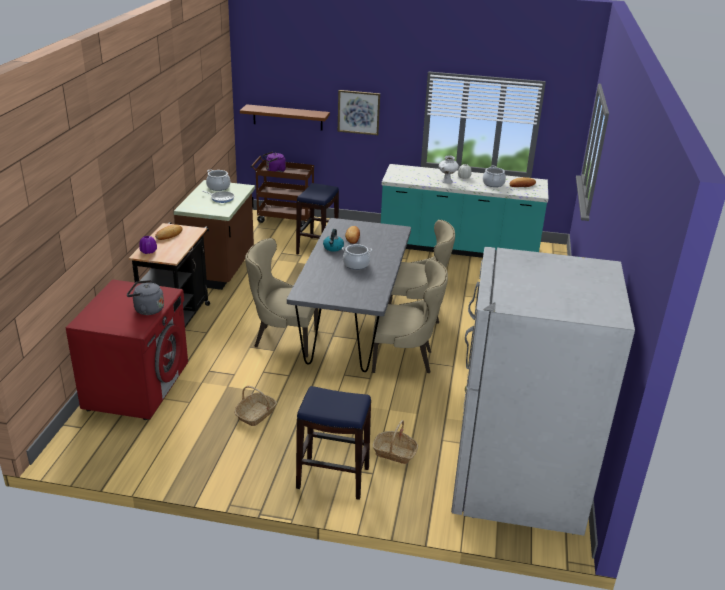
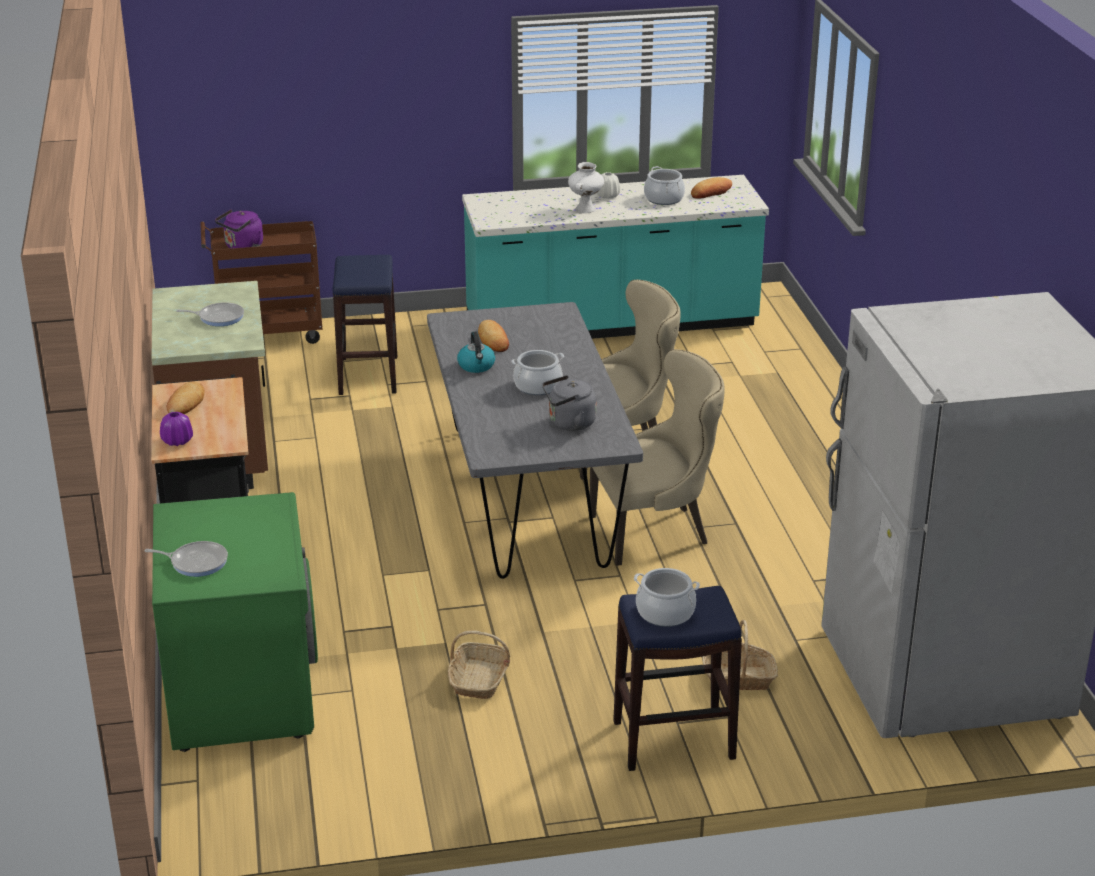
camera: 20 degrees left, 0 degrees up
red washing machine [66,279,188,420] -> green washing machine [152,492,318,752]
grey kettle [127,280,164,315] -> grey kettle moved to [542,375,596,431]
cooking pot [206,169,230,191] -> cooking pot moved to [634,568,700,627]
brown shelf [240,104,330,131] -> none
beige chair [245,238,318,358] -> none
picture [338,90,380,135] -> none
none -> frying pan [144,541,228,577]

